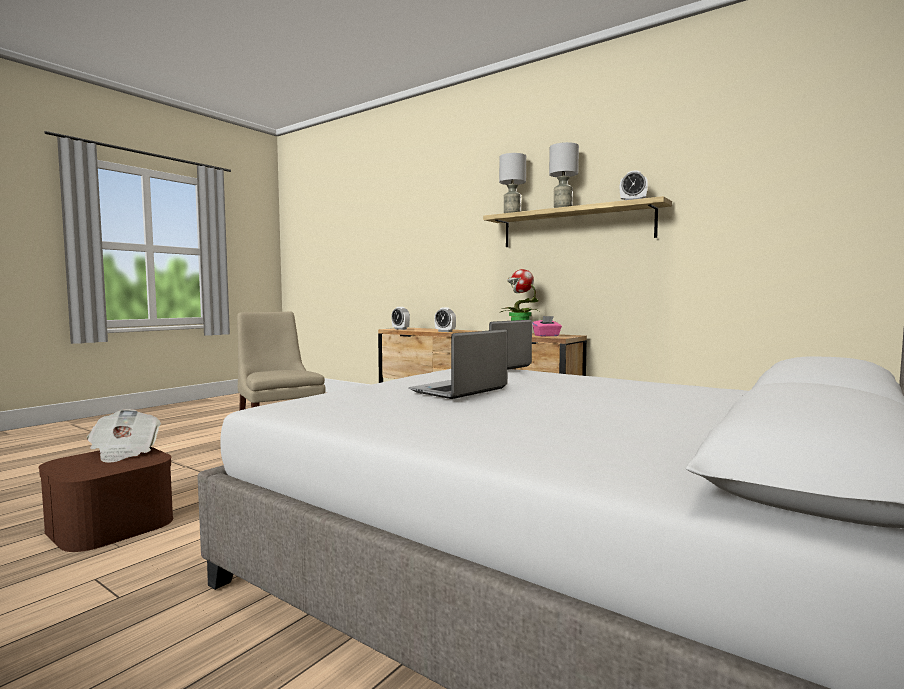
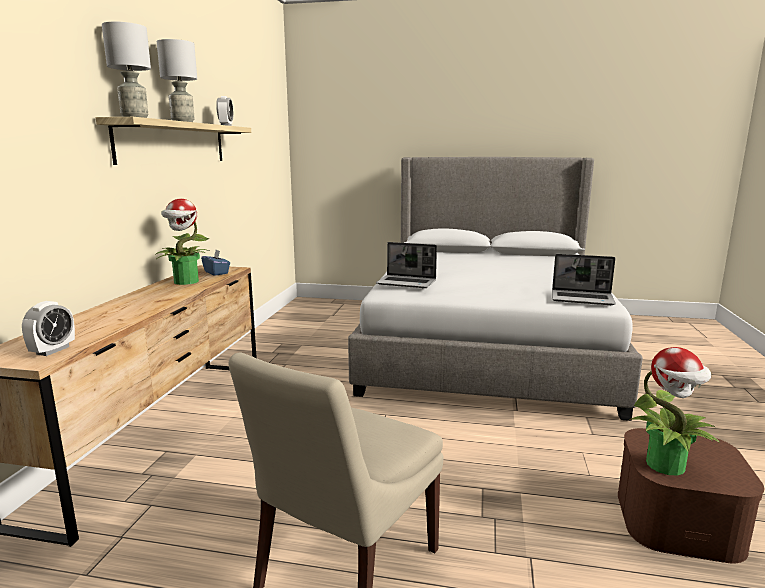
camera: 115 degrees left, 10 degrees up
newspaper [87,409,161,463] -> potted plant [630,347,720,475]
laptop [409,329,507,399] -> laptop moved to [552,254,616,305]
alarm clock [434,307,456,332] -> none
pink tissue box [532,316,562,337] -> blue tissue box [201,250,230,276]

